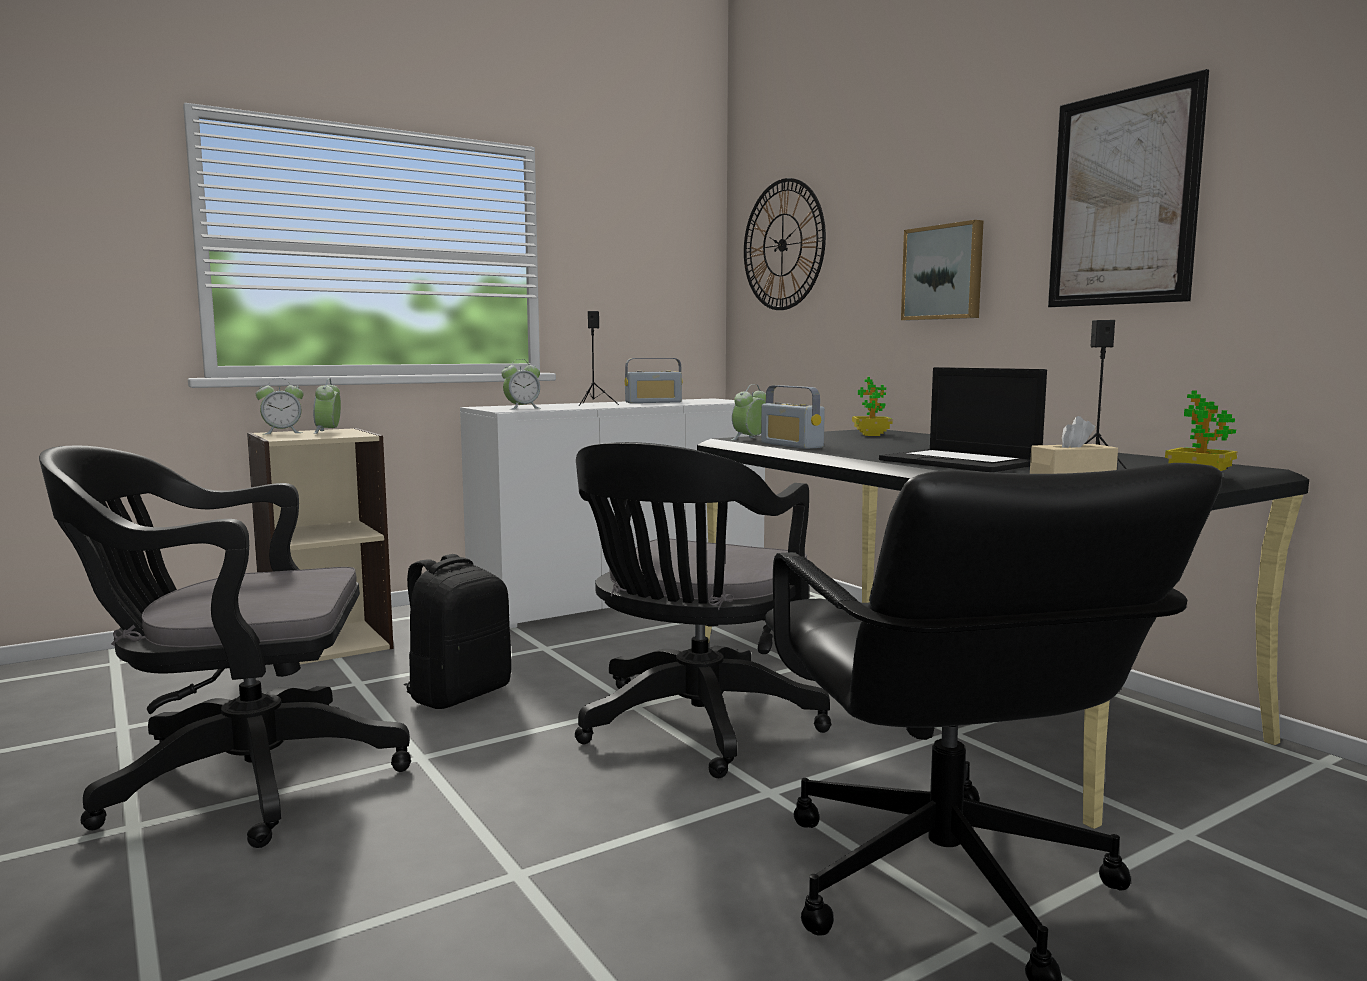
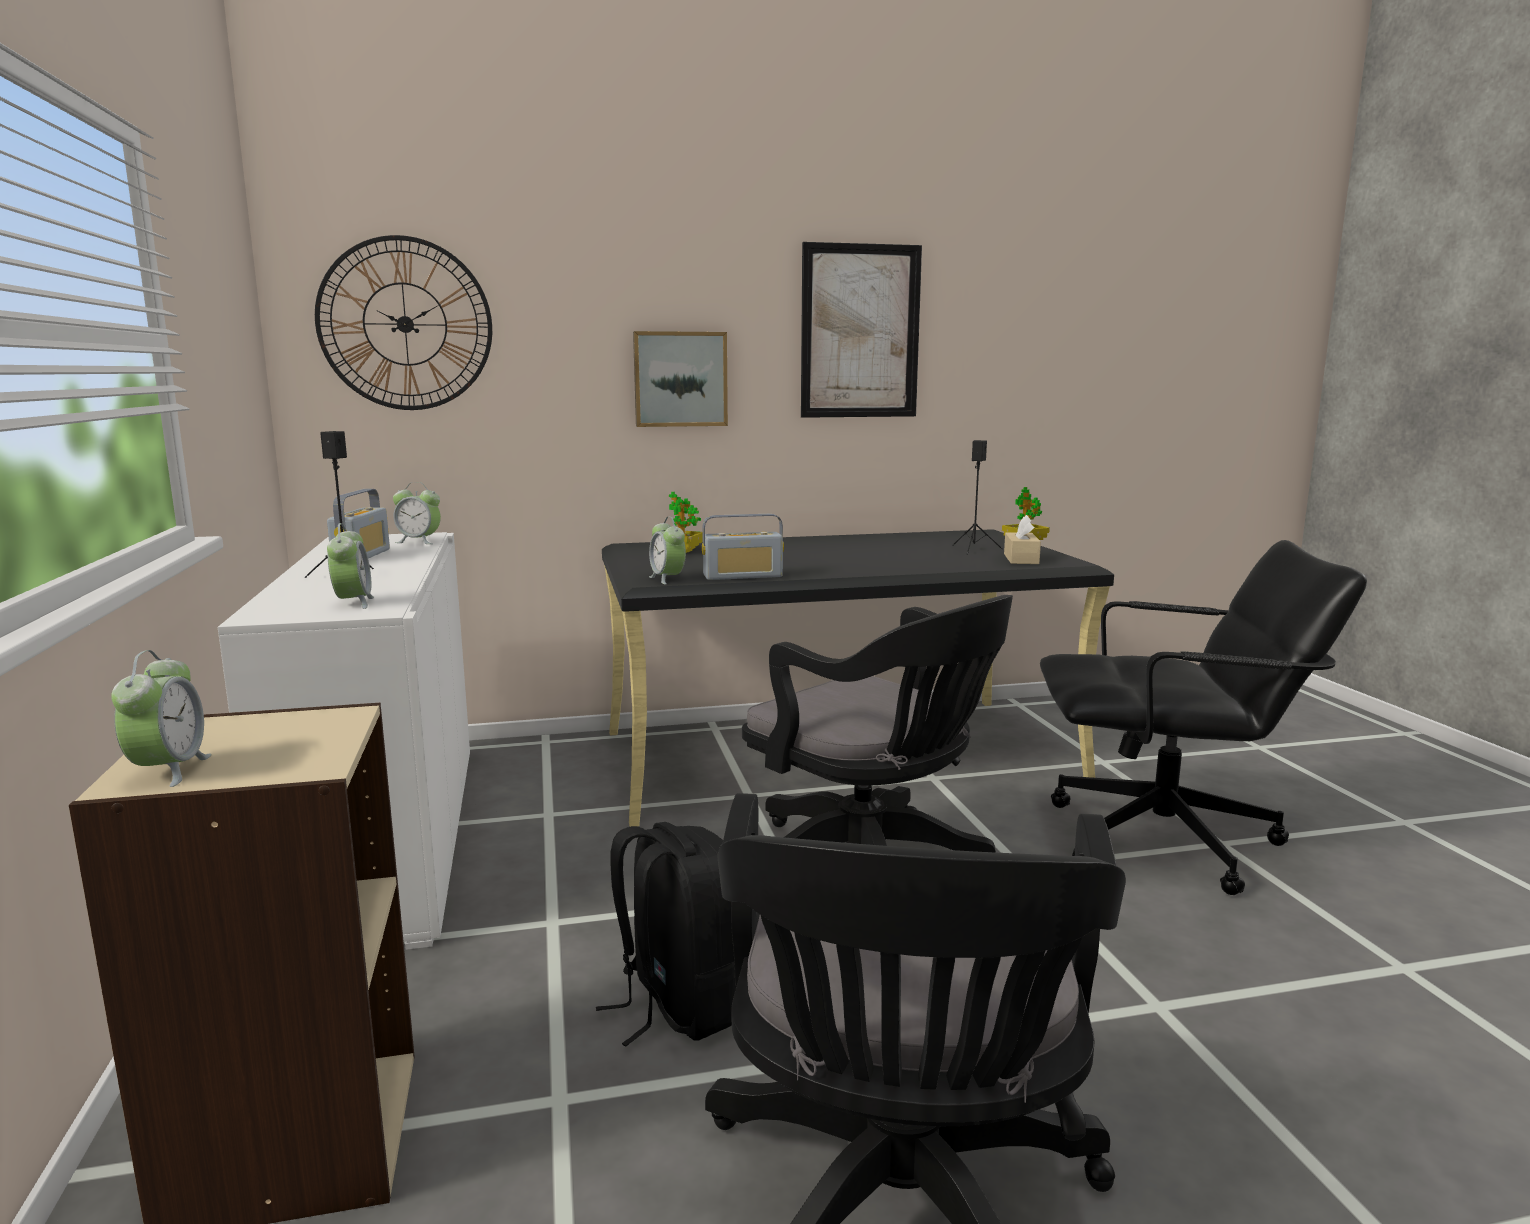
camera: 70 degrees left, 5 degrees up
alarm clock [313,378,341,434] -> alarm clock moved to [393,482,441,544]
laptop [879,367,1047,472] -> none

